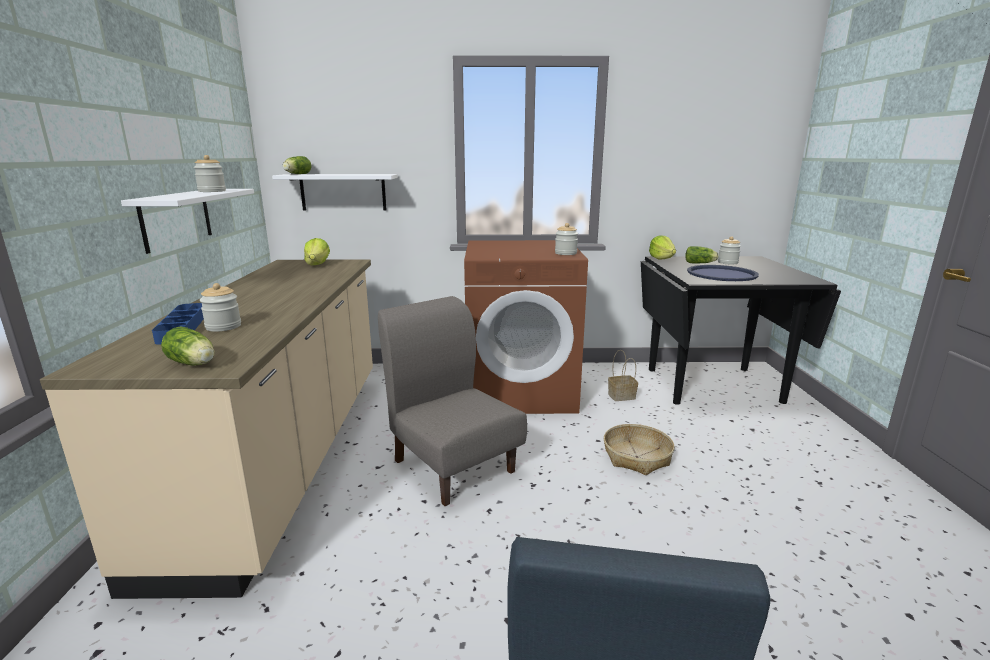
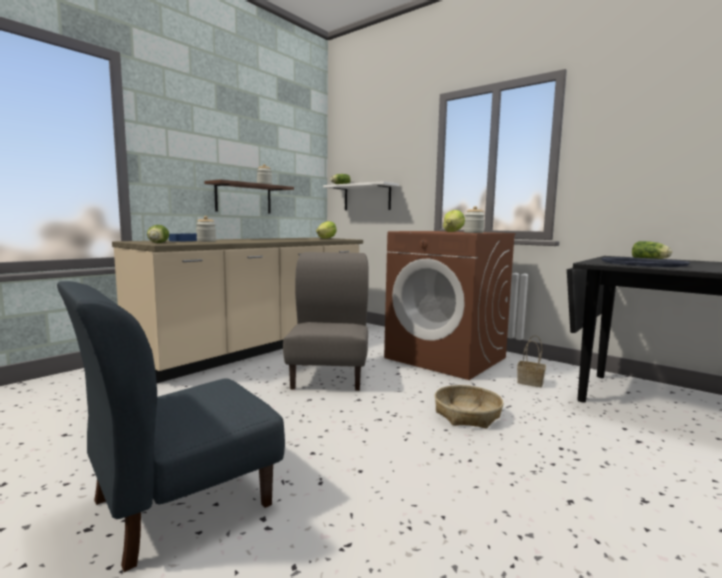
camera: 40 degrees right, 10 degrees down
white shelf [121,189,254,254] -> brown shelf [204,179,294,213]
lettuce [649,235,676,260] -> lettuce moved to [443,210,465,232]
jar [718,236,741,265] -> none

